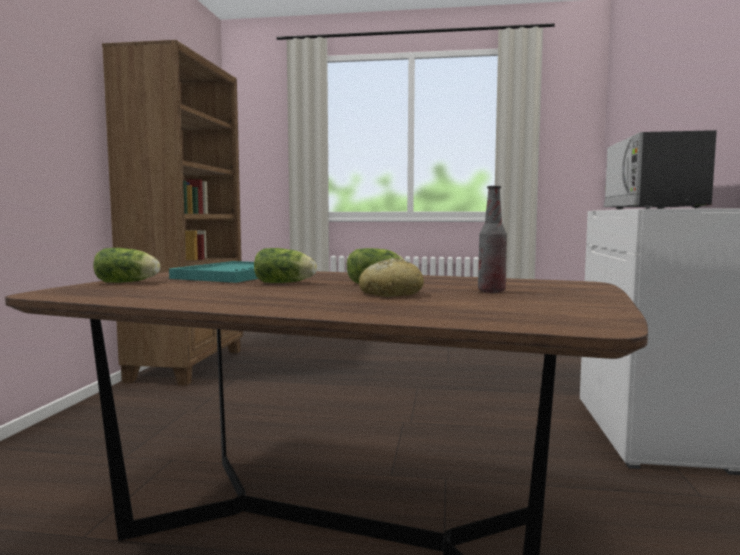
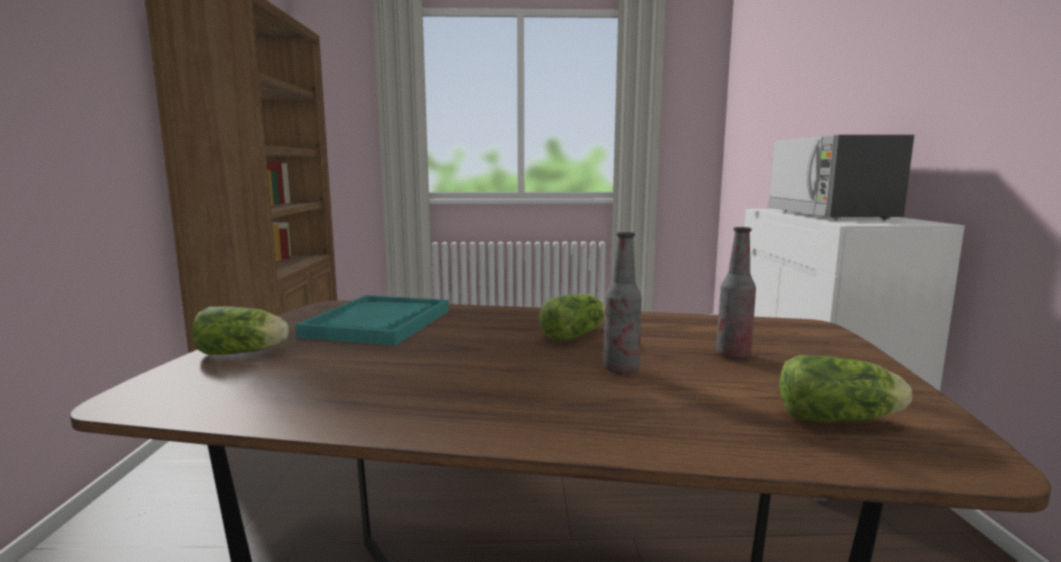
camera: 10 degrees left, 5 degrees up
lettuce [254,248,317,283] -> lettuce moved to [779,355,912,422]
bread [359,258,424,297] -> bottle [603,232,642,374]

